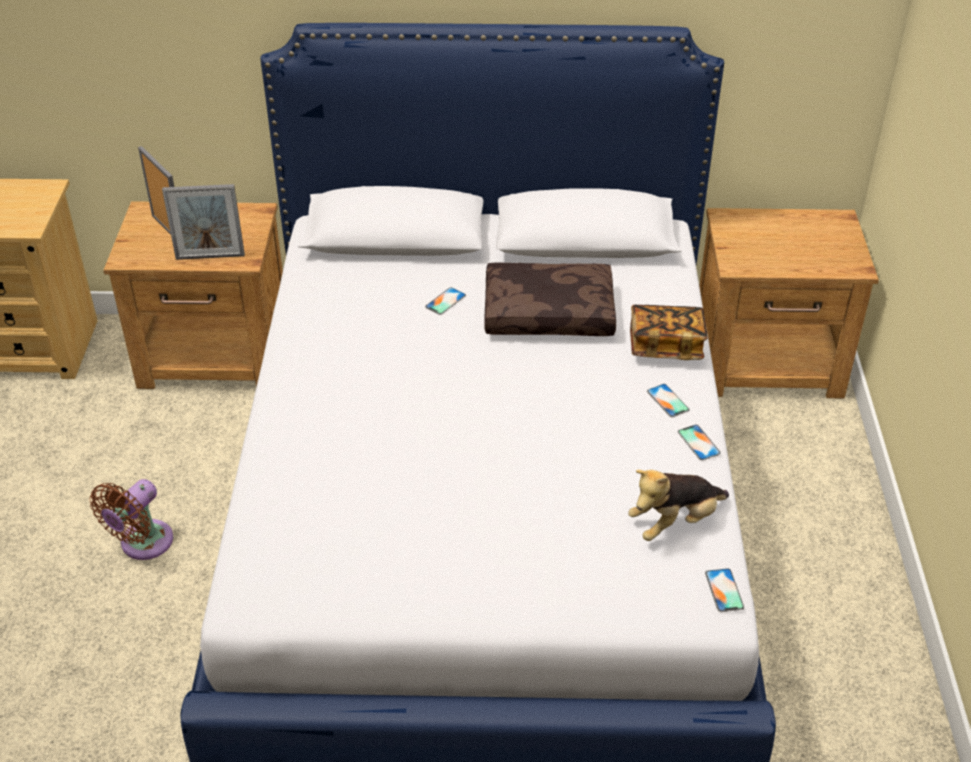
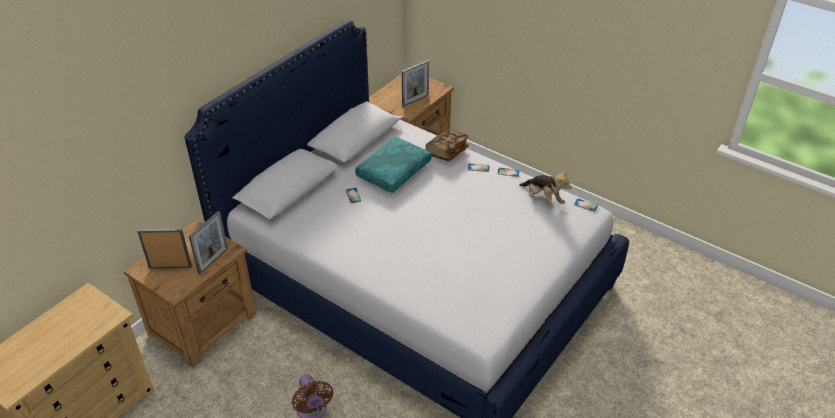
camera: 55 degrees left, 0 degrees up
brown pillow [485,263,616,336] -> turquoise pillow [355,137,432,193]
plush toy [628,470,729,541] -> plush toy turned 45 degrees counterclockwise [519,170,572,208]
none -> picture frame [402,60,429,107]

